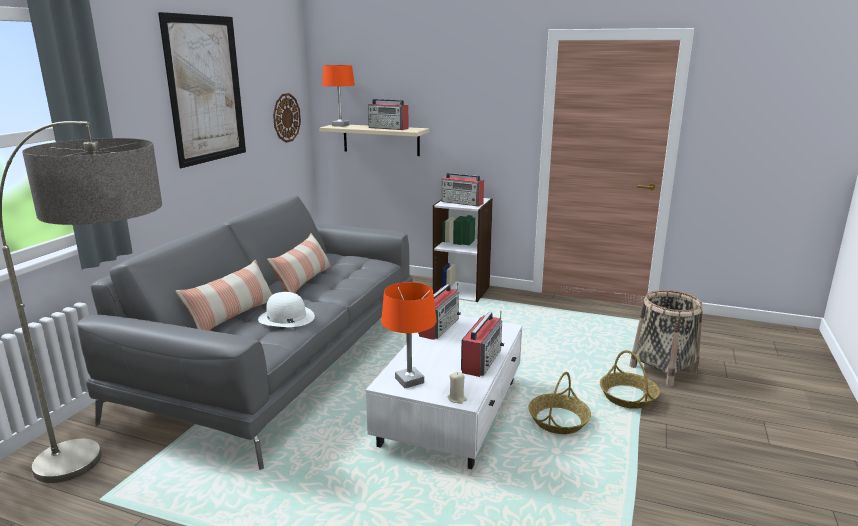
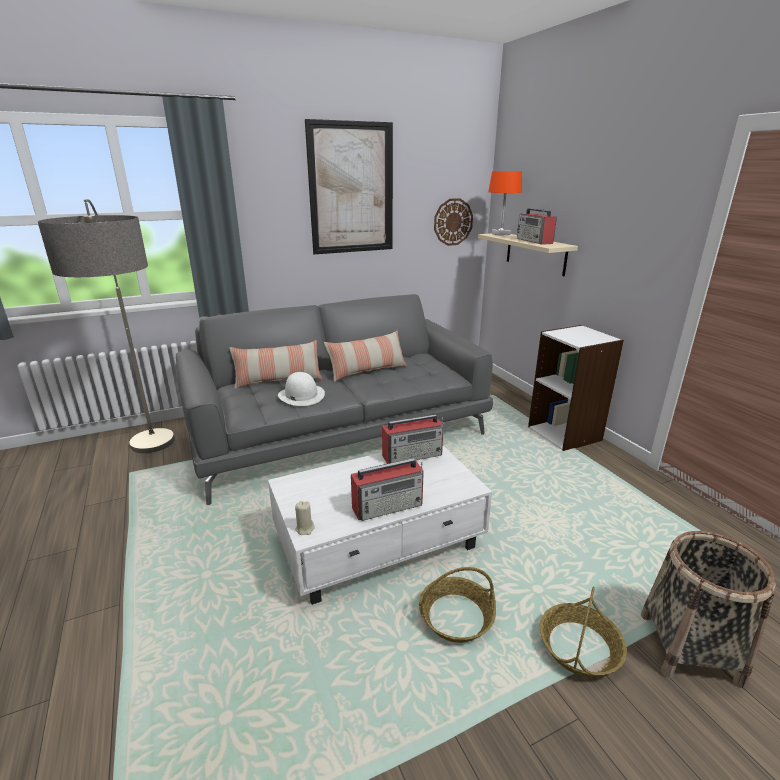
camera: 45 degrees right, 5 degrees up
orange table lamp [381,282,436,388] -> none
radio [442,173,484,207] -> none

